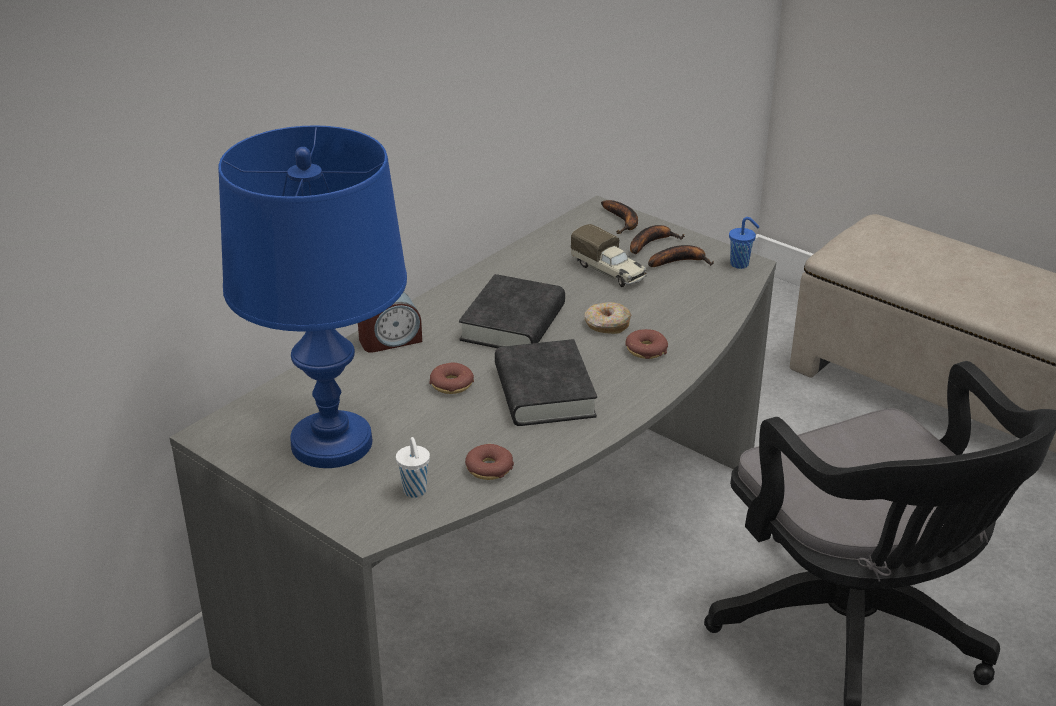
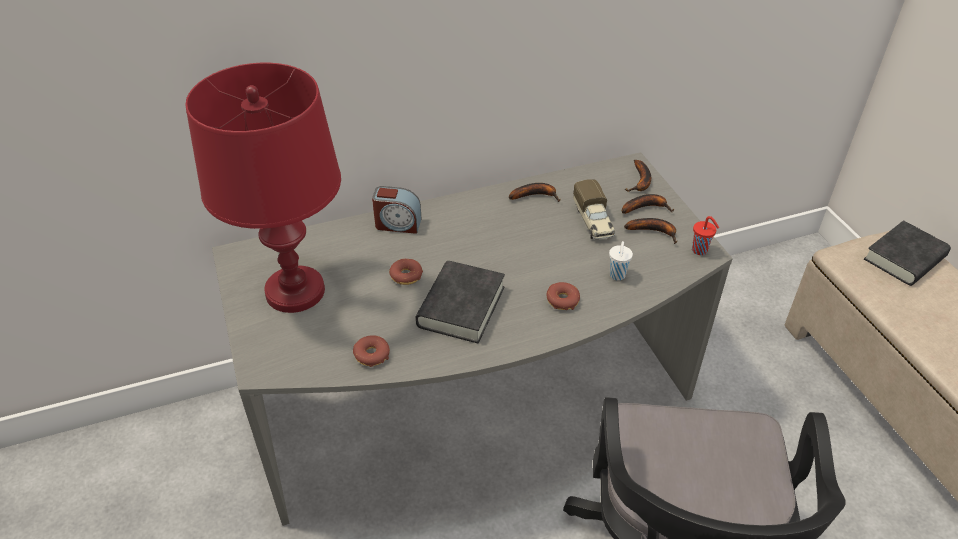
camera: 30 degrees right, 10 degrees up
blue table lamp [218,125,407,468] -> red table lamp [185,63,341,313]
white cup [396,437,430,498] -> white cup moved to [609,241,633,280]
black book [459,274,565,348] -> black book moved to [864,220,951,286]
donut [585,302,632,334] -> none
blue cup [729,217,760,269] -> red cup [692,216,719,255]
none -> banana [509,183,560,202]

